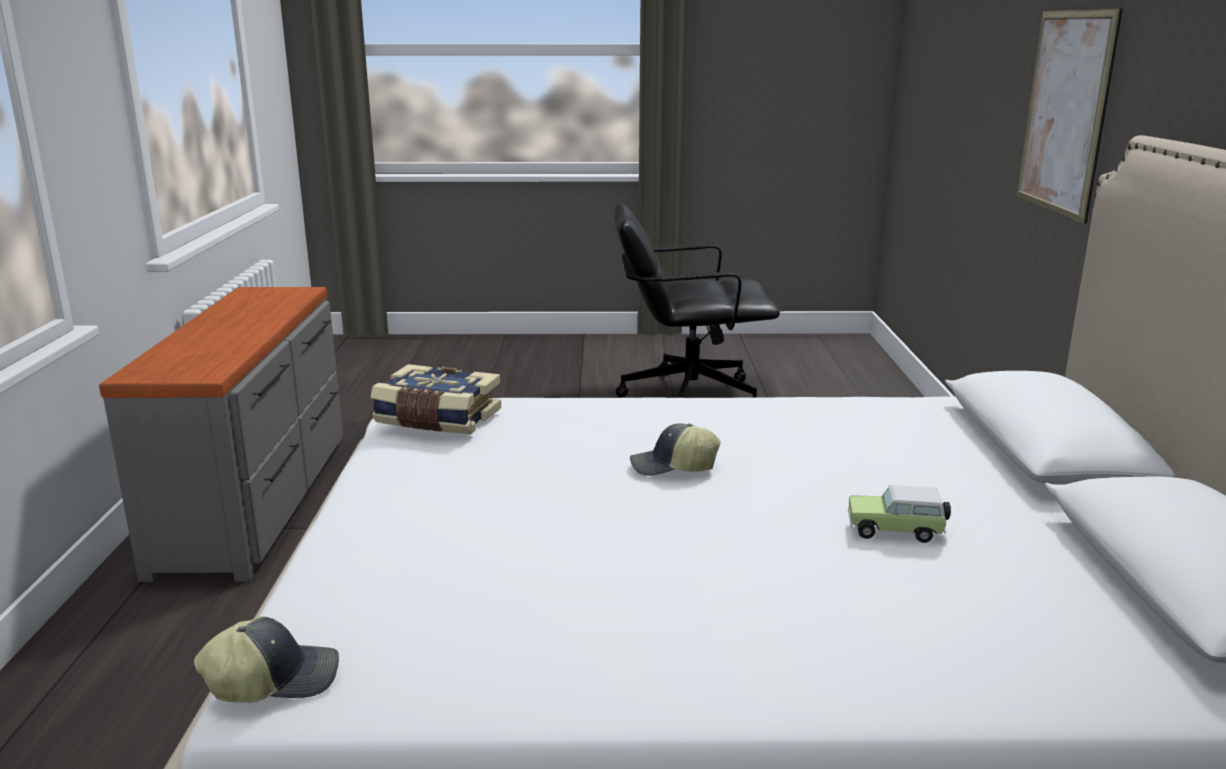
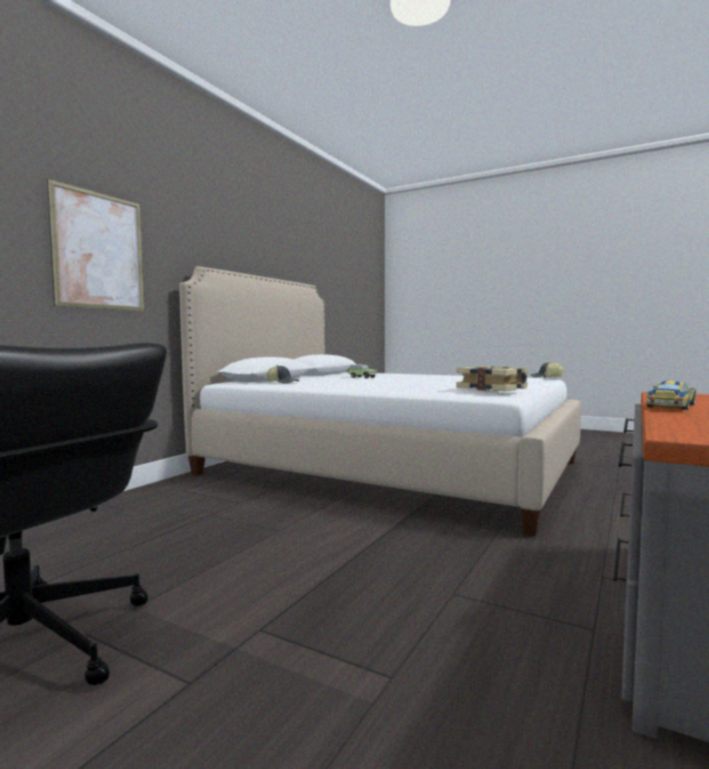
camera: 150 degrees left, 15 degrees down
cap [630,423,720,476] -> cap moved to [266,365,299,384]
none -> toy car [646,381,696,410]

